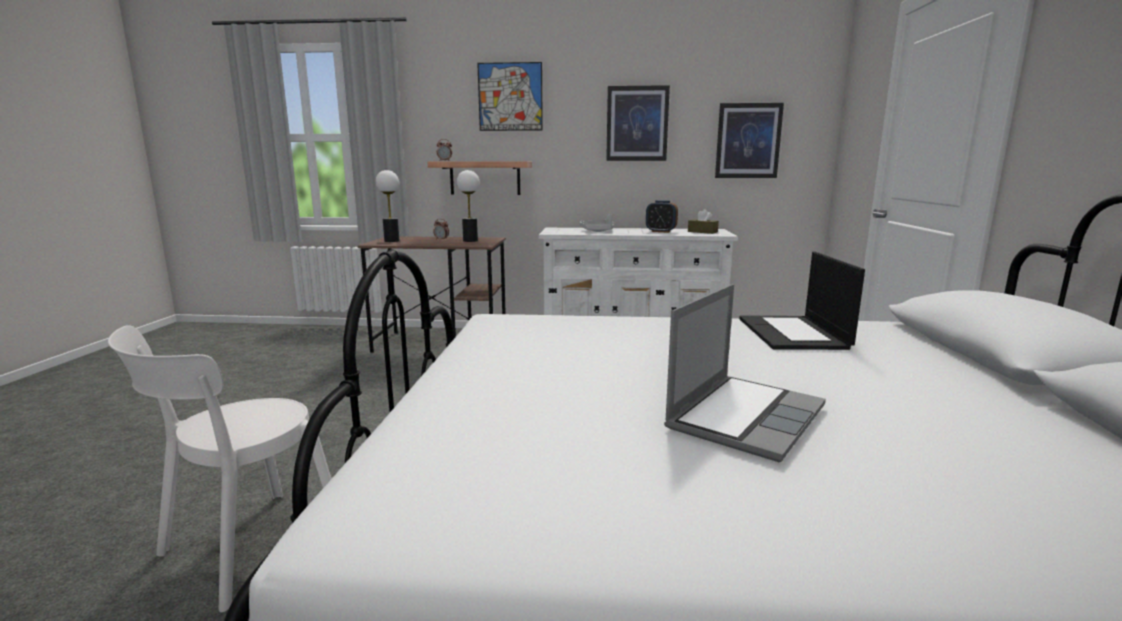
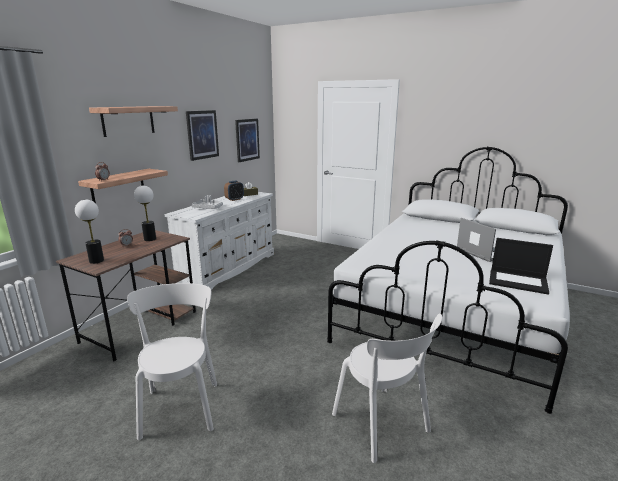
camera: 65 degrees left, 5 degrees up
picture [477,62,543,131] -> shelf [89,106,178,137]
laptop [739,252,865,350] -> laptop moved to [489,238,553,295]
none -> white chair [127,283,217,440]

